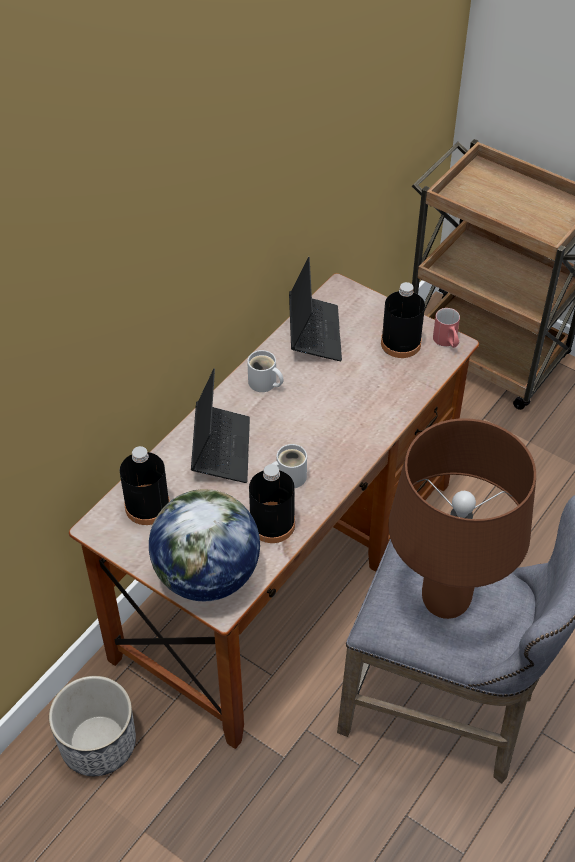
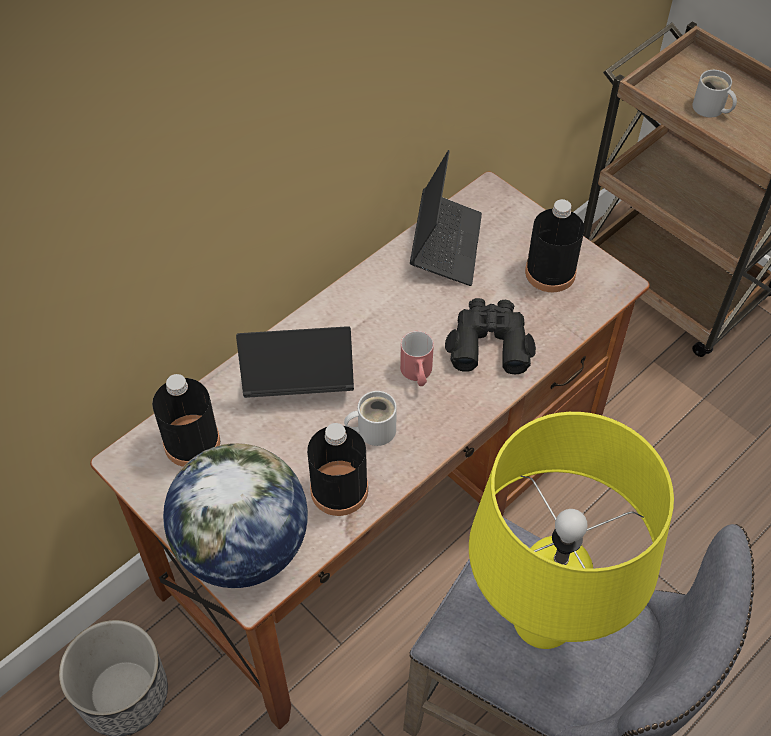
camera: 10 degrees right, 5 degrees up
laptop [191,369,250,483] -> laptop turned 105 degrees counterclockwise [236,326,354,398]
white mug [247,350,283,392] -> white mug moved to [692,70,737,118]
brown table lamp [388,418,536,619] -> yellow table lamp [469,412,674,649]
red mug [433,308,460,348] -> red mug moved to [400,331,434,386]
none -> black binoculars [445,298,536,374]

